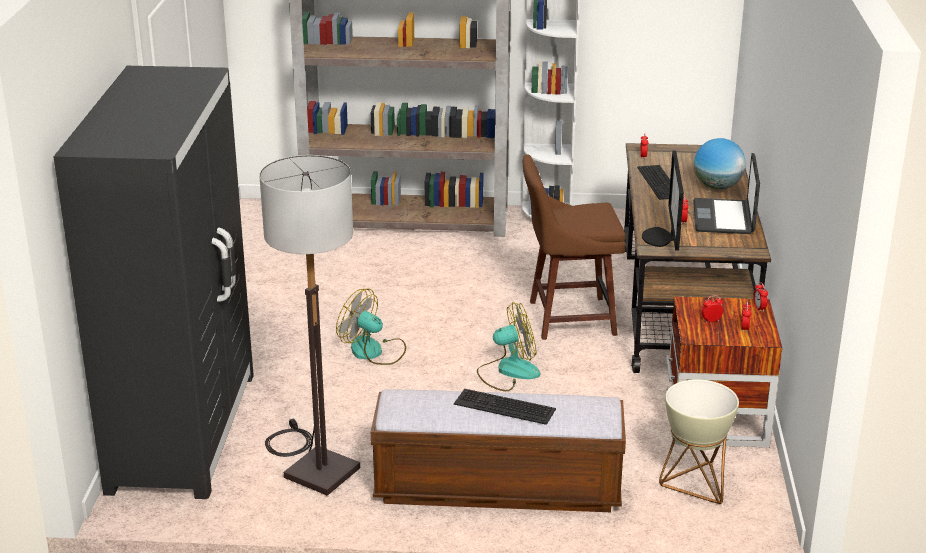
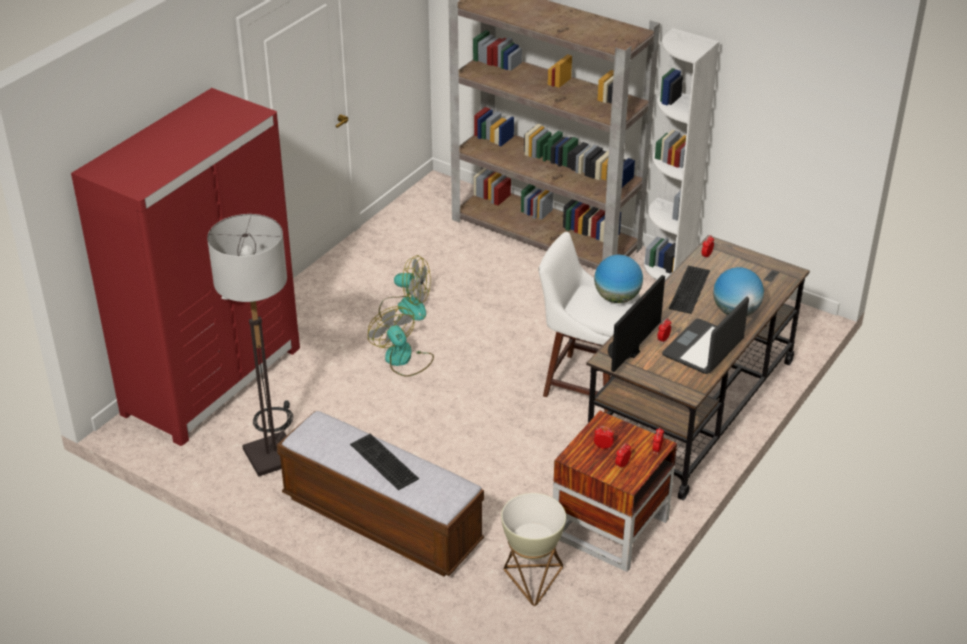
camera: 30 degrees right, 10 degrees up
black cabinet [53,66,254,499] -> red cabinet [71,88,300,446]
fan [477,302,540,391] -> fan moved to [379,255,431,323]
brown stool [523,154,626,340] -> white stool [538,232,640,413]
none -> globe [594,255,643,303]

